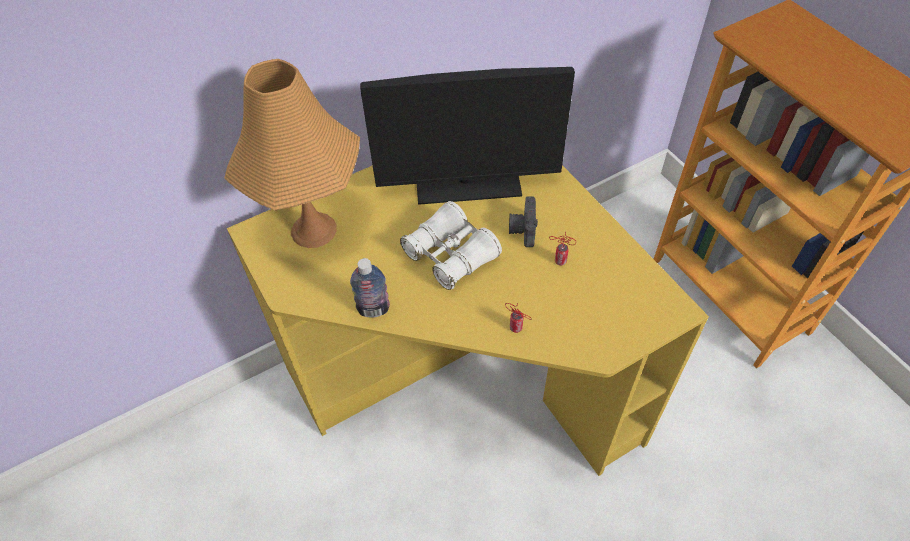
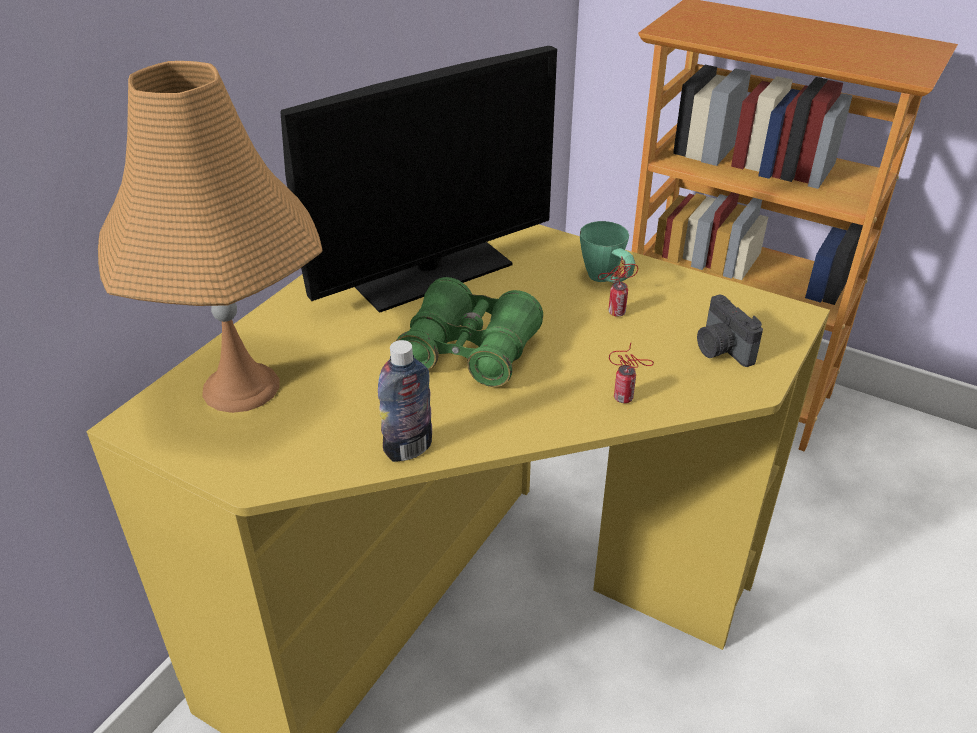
camera: 30 degrees left, 15 degrees down
white binoculars [400,201,502,290] -> green binoculars [396,277,543,387]
camera [509,196,538,247] -> camera moved to [697,295,763,367]
none -> green mug [580,221,635,283]

